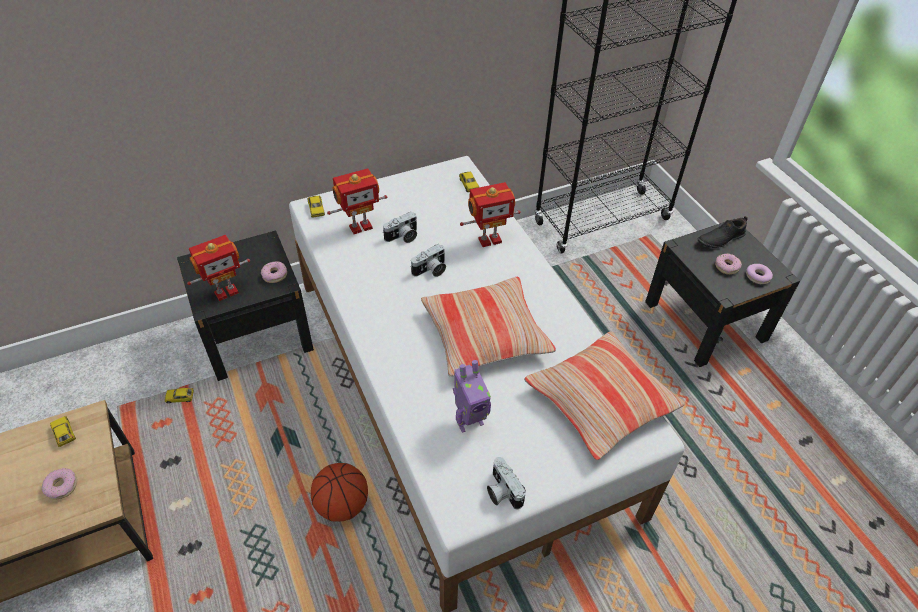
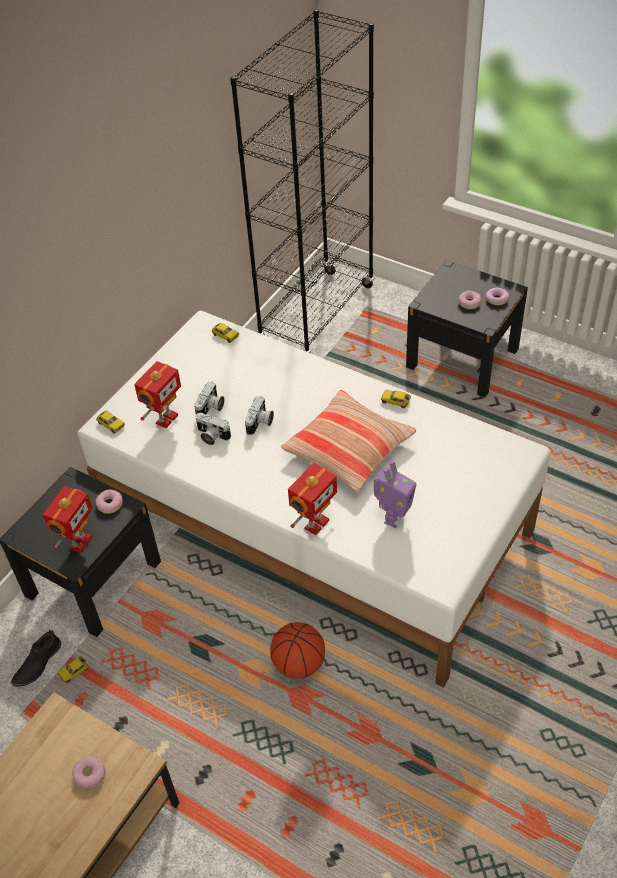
camera: 30 degrees left, 0 degrees up
toy car [50,416,76,447] -> toy car moved to [381,390,411,408]
toy robot [460,182,521,247] -> toy robot moved to [288,463,337,535]
camera [487,457,526,509] -> camera moved to [196,413,231,445]
pillow [524,331,685,460] -> none
black shoe [697,216,748,248] -> black shoe moved to [11,630,61,686]

